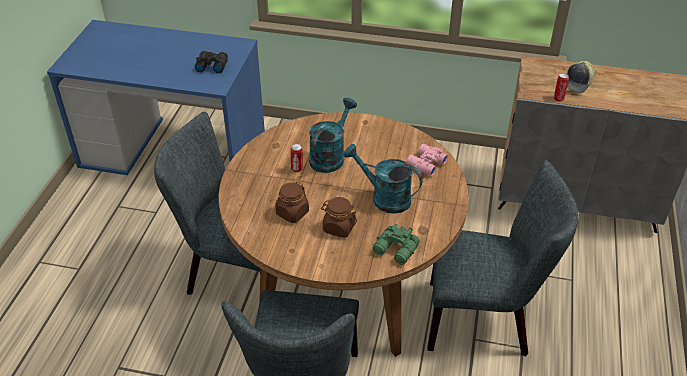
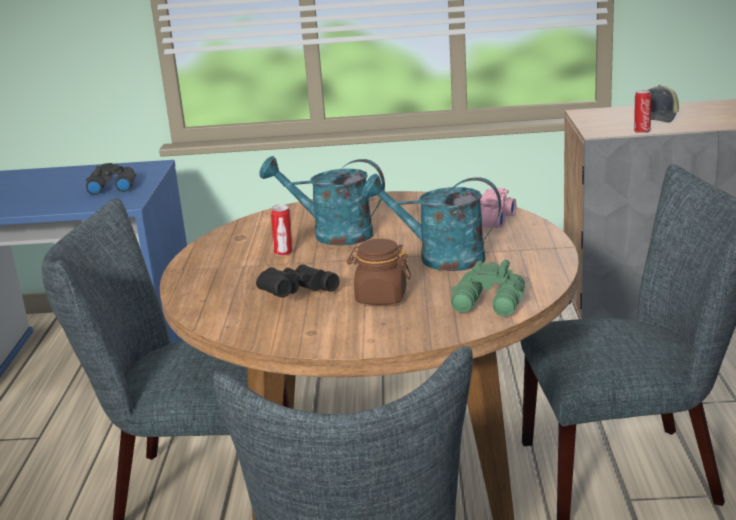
camera: 10 degrees left, 20 degrees down
brown jar [275,182,309,223] -> black binoculars [256,264,339,297]
turquoise watering can [309,98,357,173] -> turquoise watering can turned 90 degrees counterclockwise [259,156,385,246]

